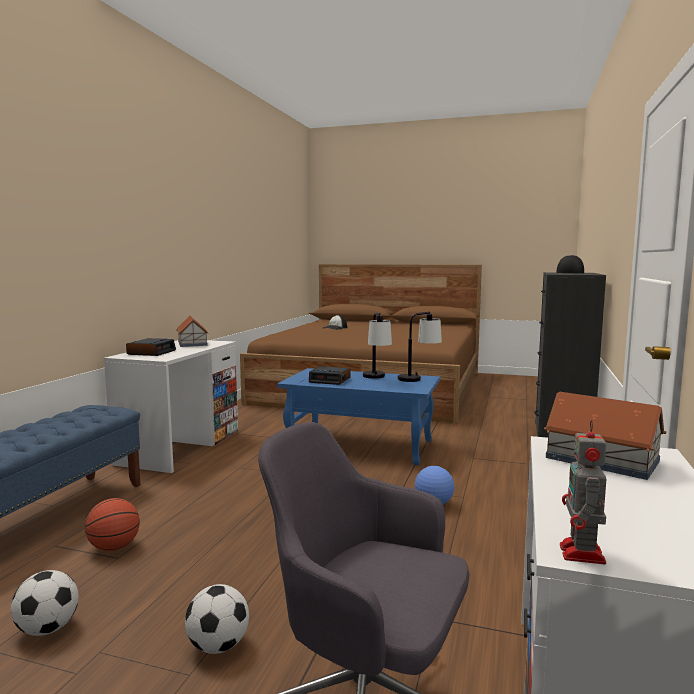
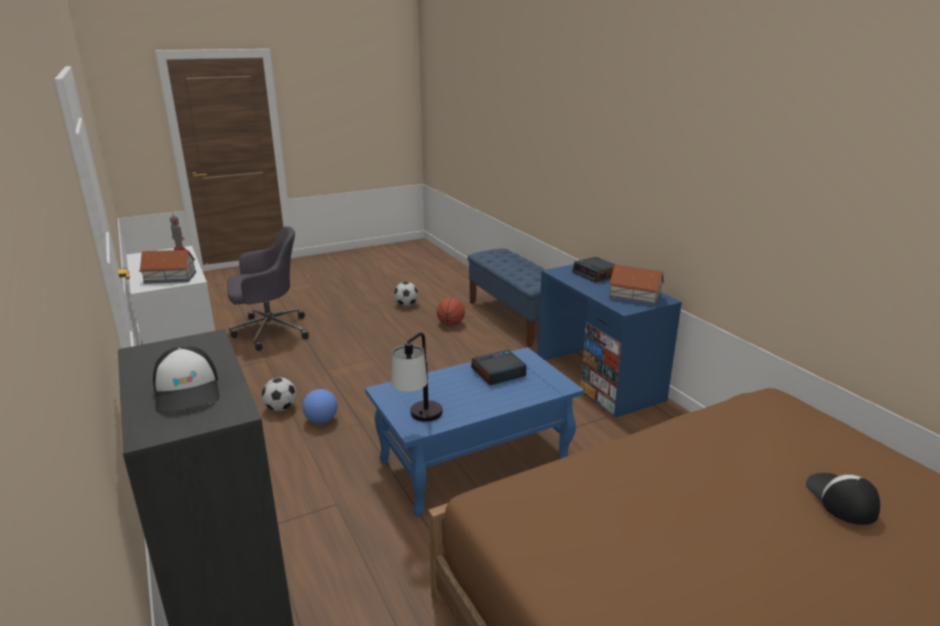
camera: 135 degrees right, 15 degrees up
white desk [104,340,238,473] -> blue desk [538,264,682,417]
football [185,584,249,654] -> football moved to [262,378,297,411]
table lamp [363,313,392,379] -> none

